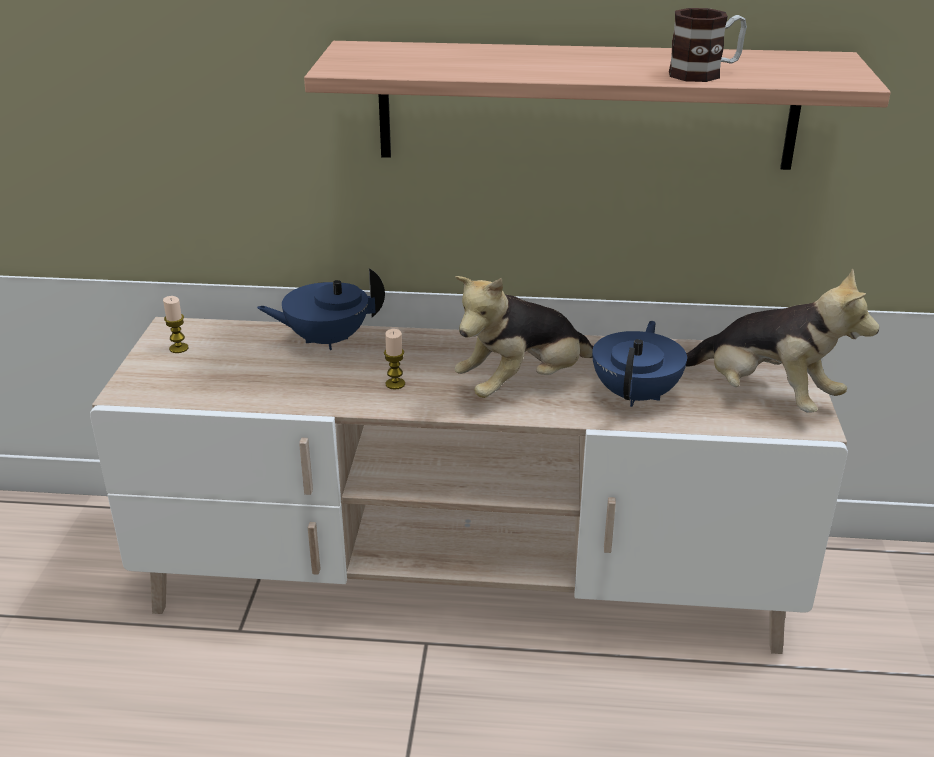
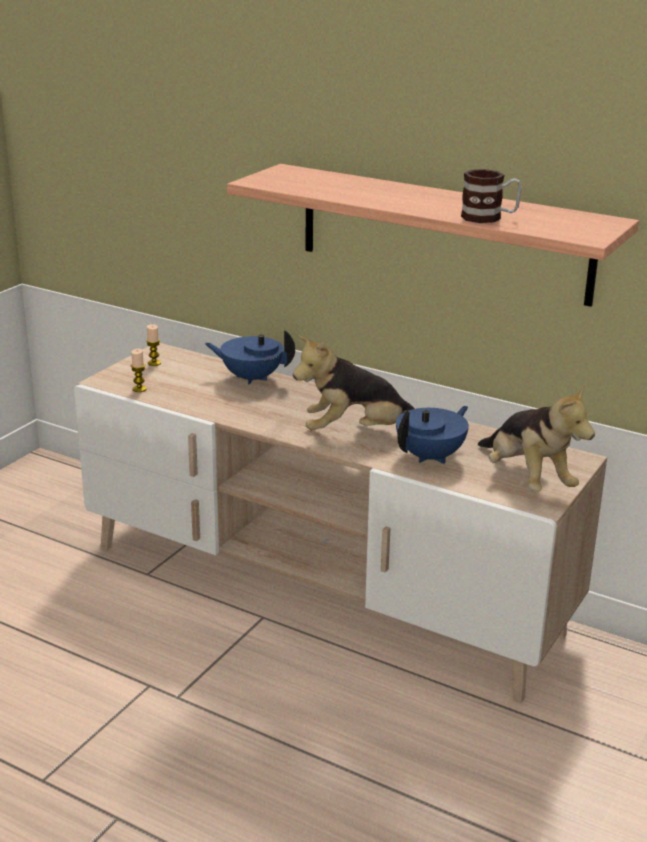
camera: 25 degrees right, 5 degrees down
candle [384,329,405,390] -> candle moved to [131,349,147,392]

